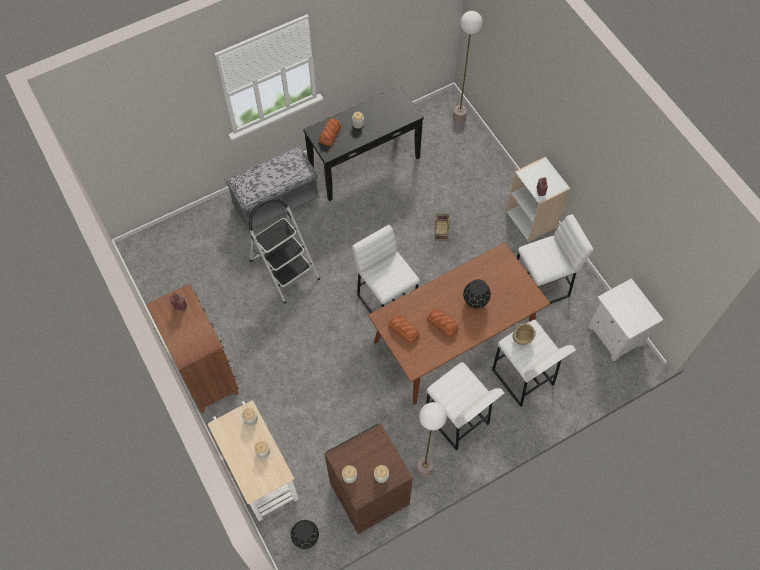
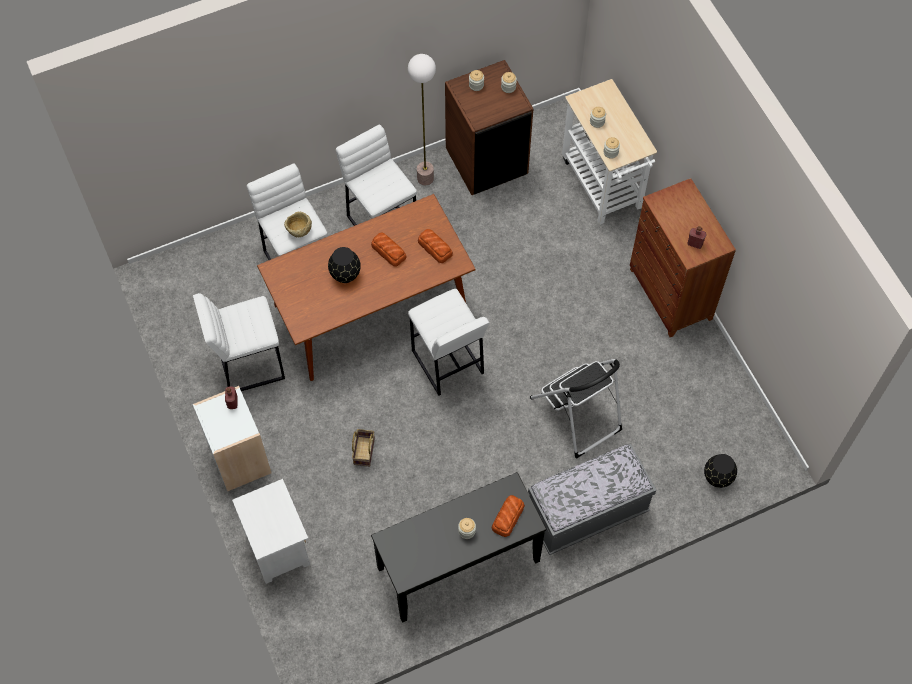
camera: 175 degrees left, 0 degrees up
black vase [291,520,319,549] -> black vase moved to [704,454,737,488]
floor lamp [453,11,483,124] -> none
white nightstand [588,278,663,361] -> white nightstand moved to [232,479,310,584]

